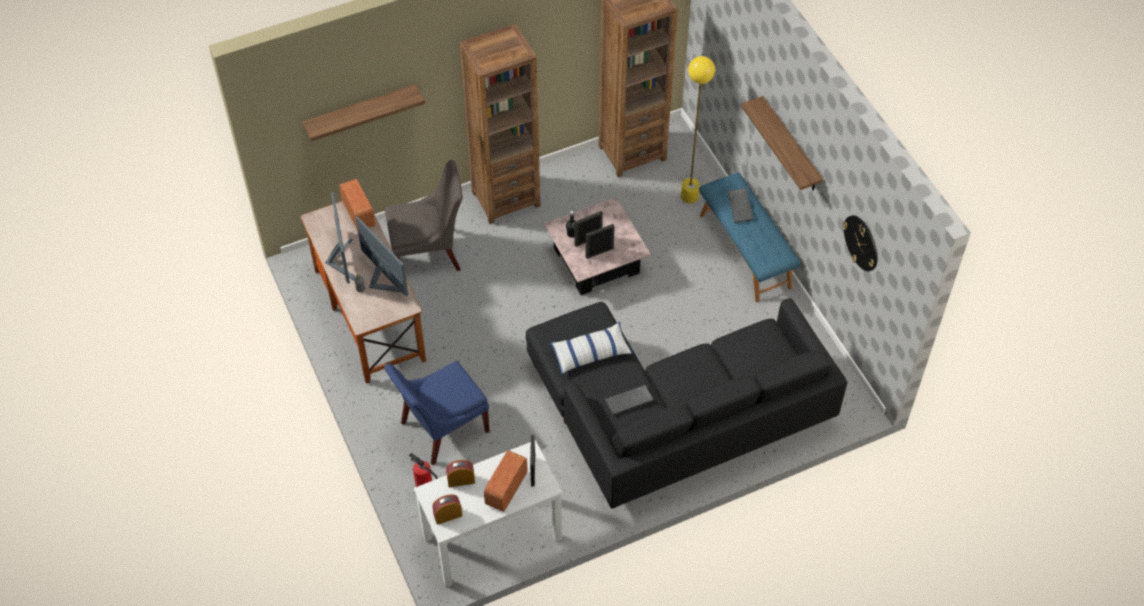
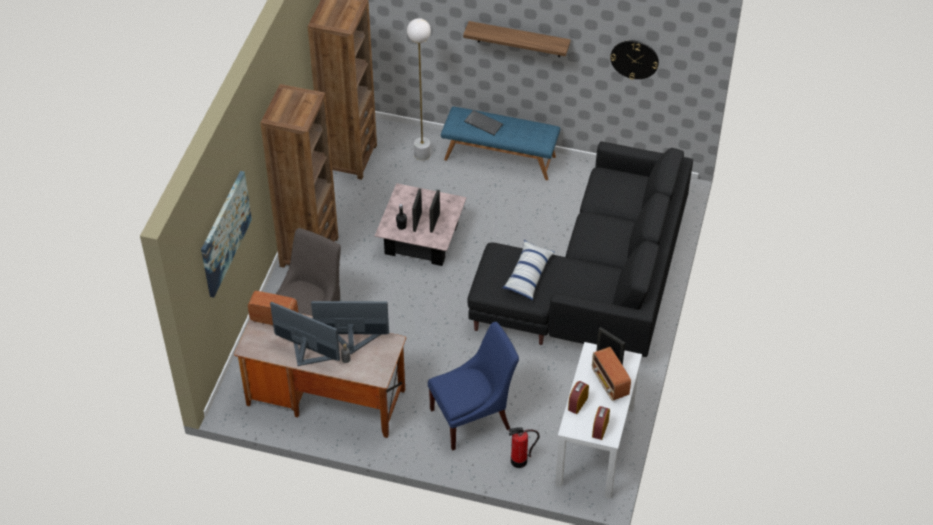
camera: 50 degrees left, 5 degrees down
shelf [303,84,425,141] -> picture [201,171,252,298]
blue chair [384,361,490,465] -> blue chair turned 120 degrees counterclockwise [428,322,519,451]
keyboard [605,385,654,415] -> none
yellow floor lamp [681,56,715,204] -> white floor lamp [407,18,431,160]

